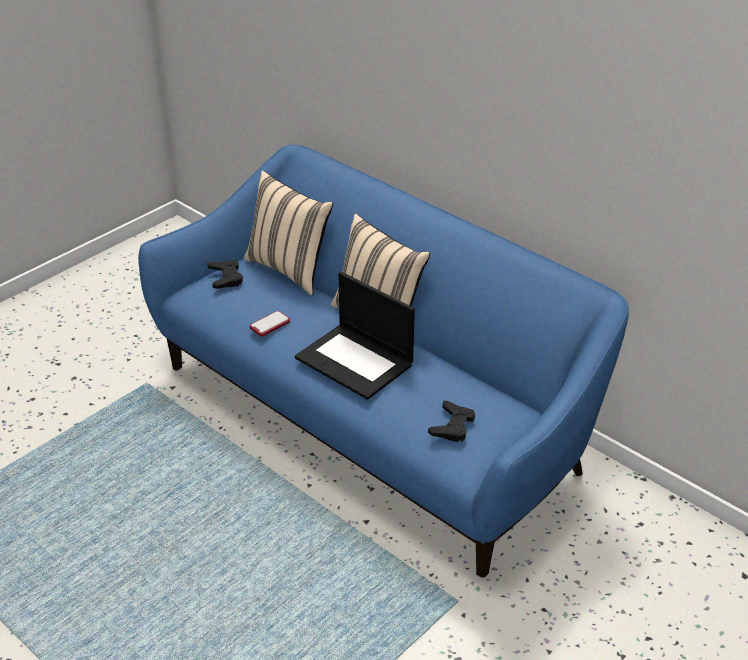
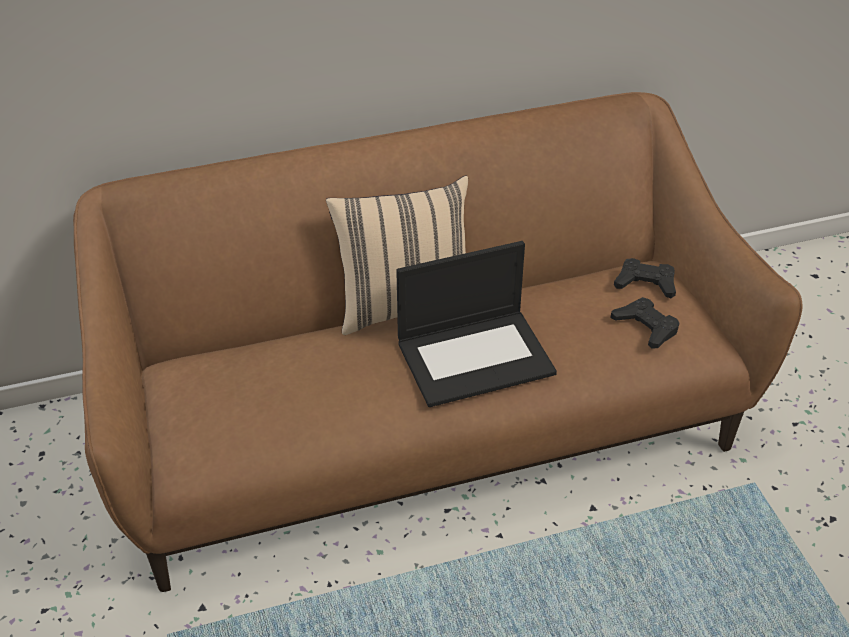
camera: 60 degrees left, 5 degrees up
blue sofa [138,145,629,578] -> brown sofa [73,92,803,592]
black game controller [207,260,243,289] -> black game controller moved to [614,258,676,298]
beige pillow [244,171,333,295] -> none
phone [250,311,290,337] -> none

